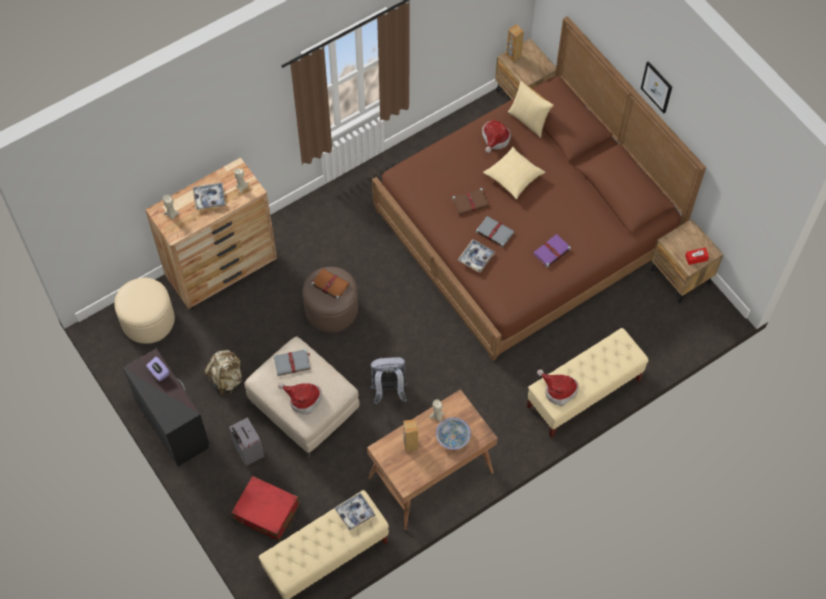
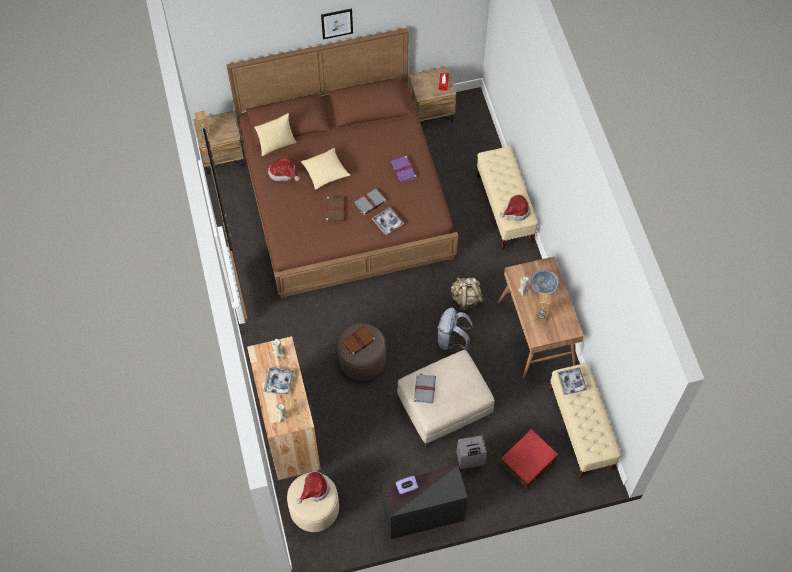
camera: 70 degrees left, 0 degrees up
beige backpack [204,350,242,396] -> beige backpack moved to [451,276,485,310]
hat [278,382,322,415] -> hat moved to [296,471,330,504]

